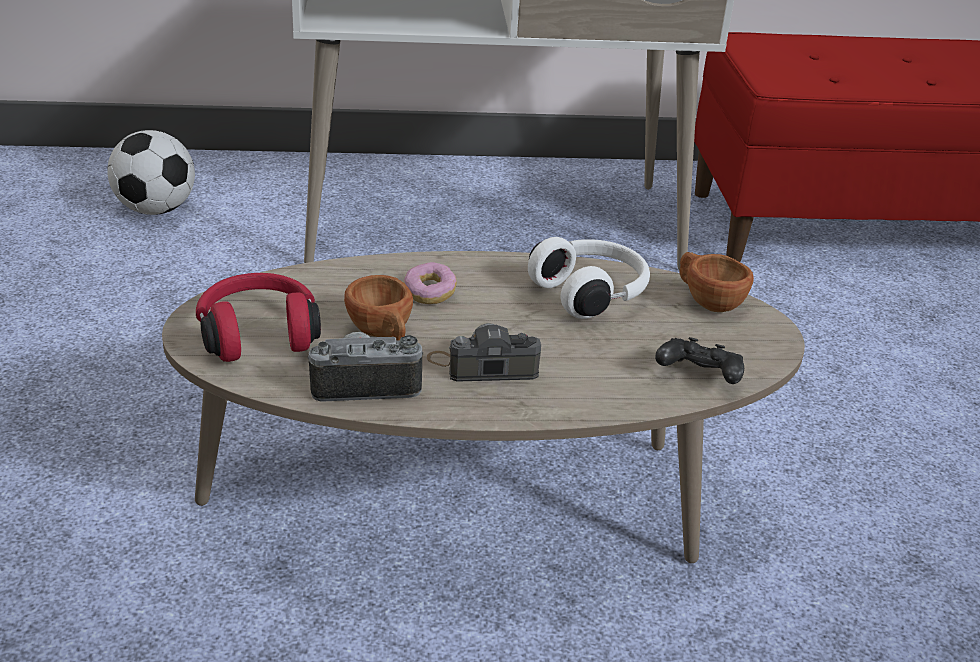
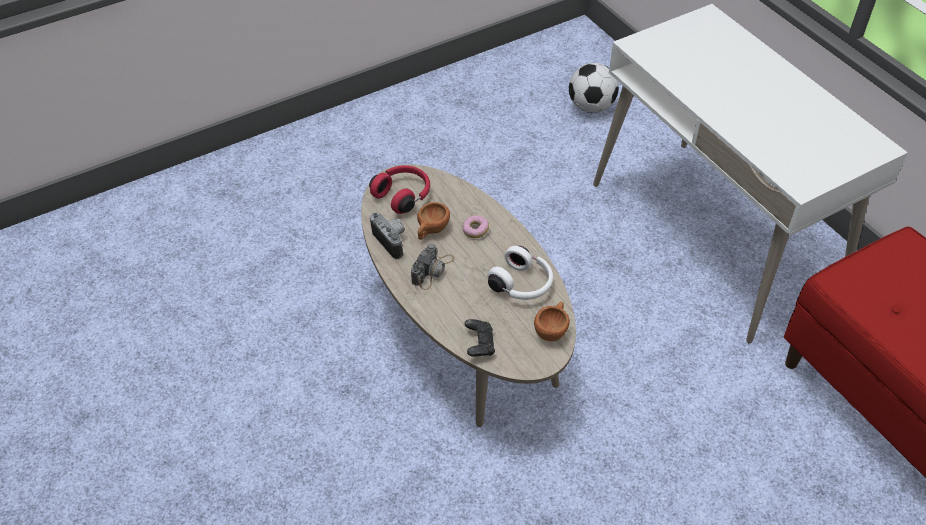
camera: 65 degrees right, 15 degrees up
camera [427,323,541,382] -> camera turned 60 degrees clockwise [411,244,454,290]

